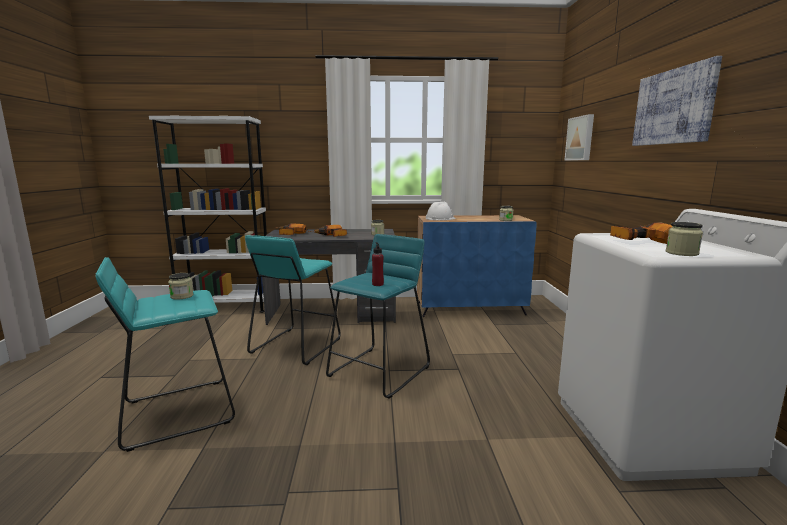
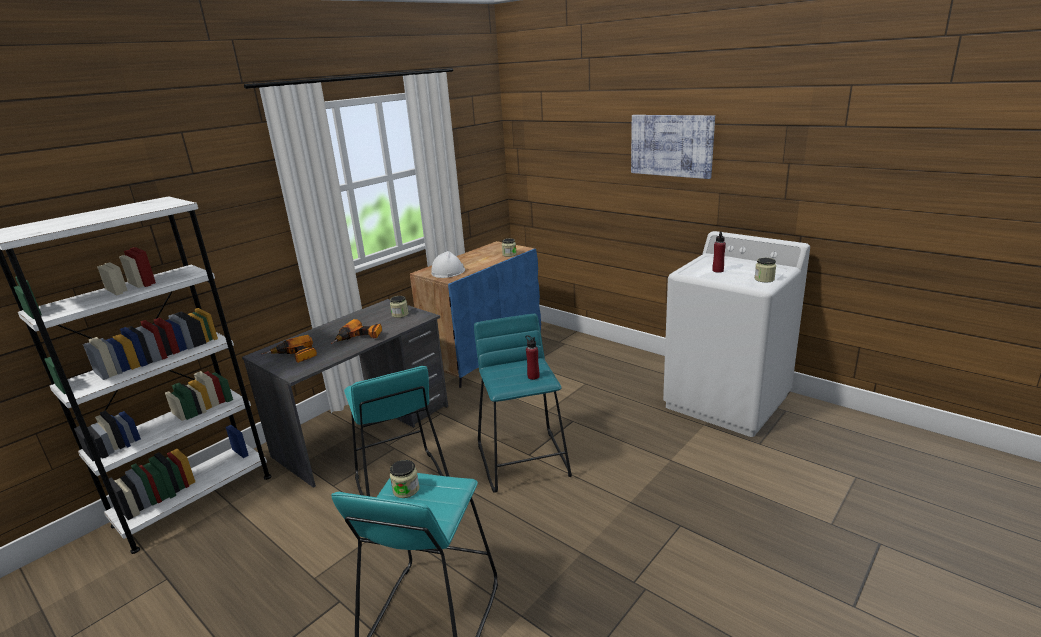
camera: 45 degrees left, 10 degrees up
picture [564,114,594,160] -> none
power drill [610,222,672,244] -> red bottle [712,231,726,273]

